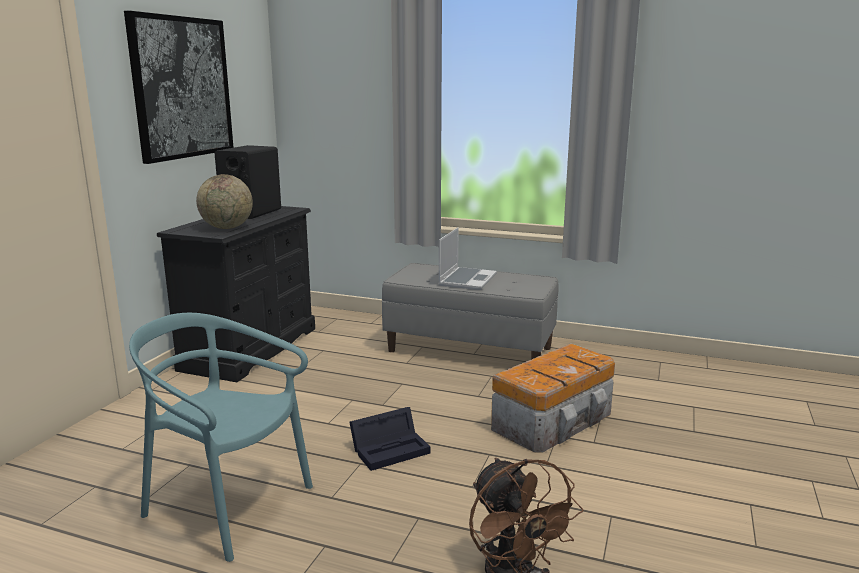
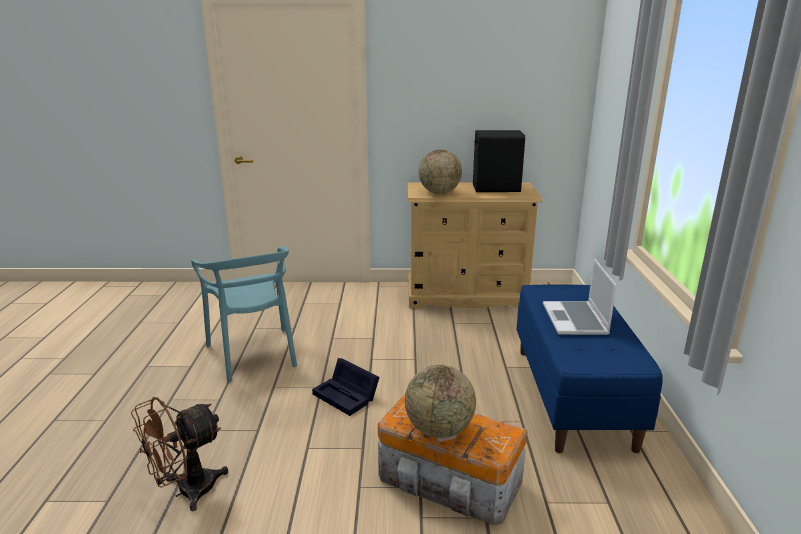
camera: 70 degrees right, 5 degrees up
picture [124,11,234,164] -> none
turquoise chair [129,313,313,562] -> turquoise chair turned 150 degrees clockwise [191,246,297,382]
black dresser [157,206,315,382] -> beige dresser [408,183,543,309]
grey bench [382,263,559,359] -> blue bench [516,285,663,453]
laptop [438,227,497,290] -> laptop turned 90 degrees clockwise [543,259,617,335]
none -> globe [405,365,476,438]

